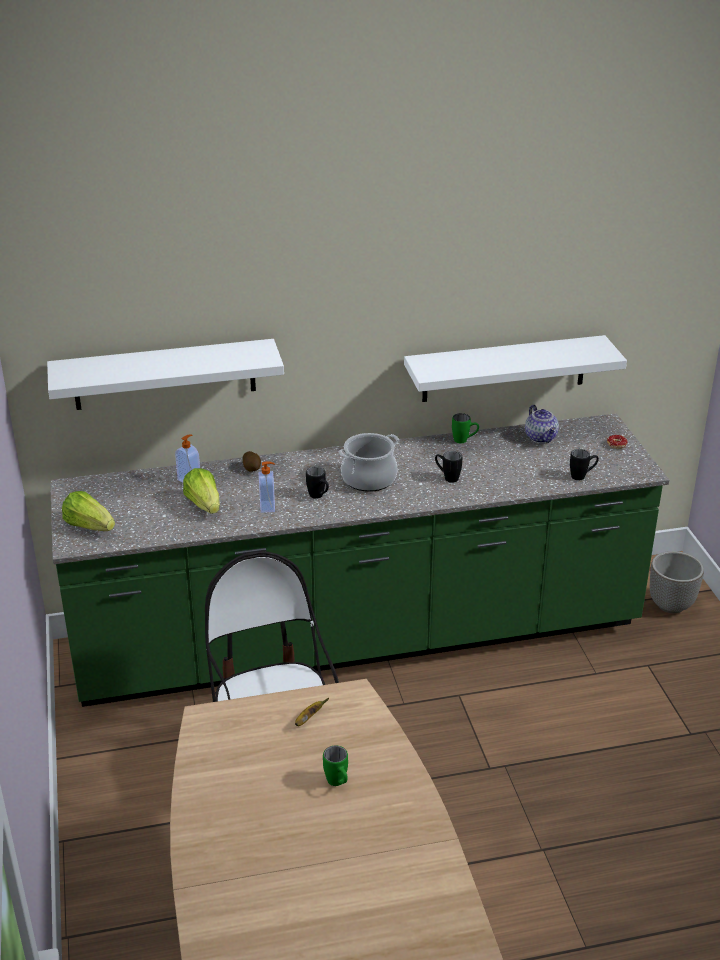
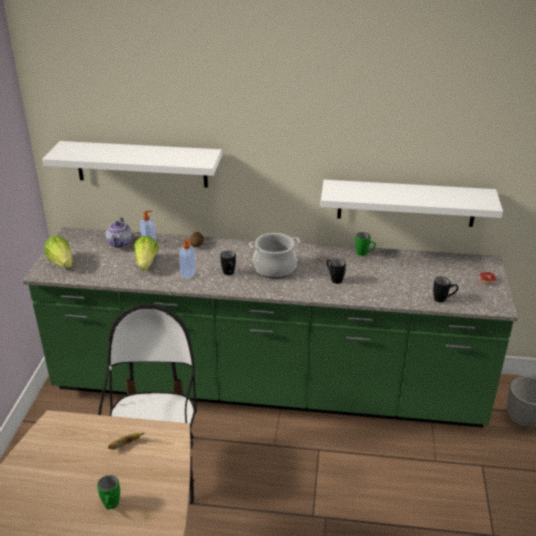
camera: 20 degrees right, 0 degrees up
teapot [525,405,559,443] -> teapot moved to [106,217,132,248]

